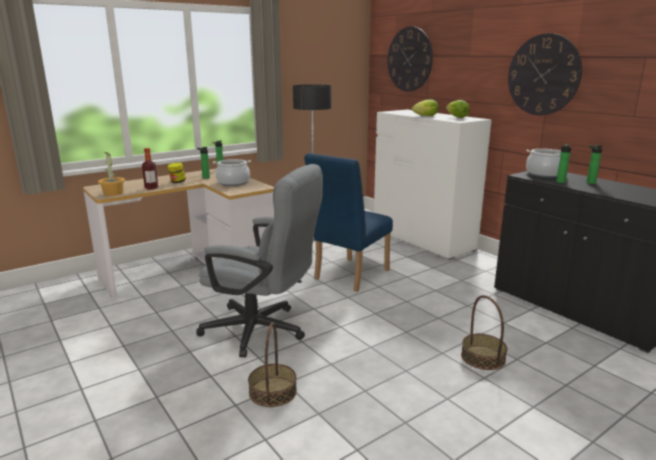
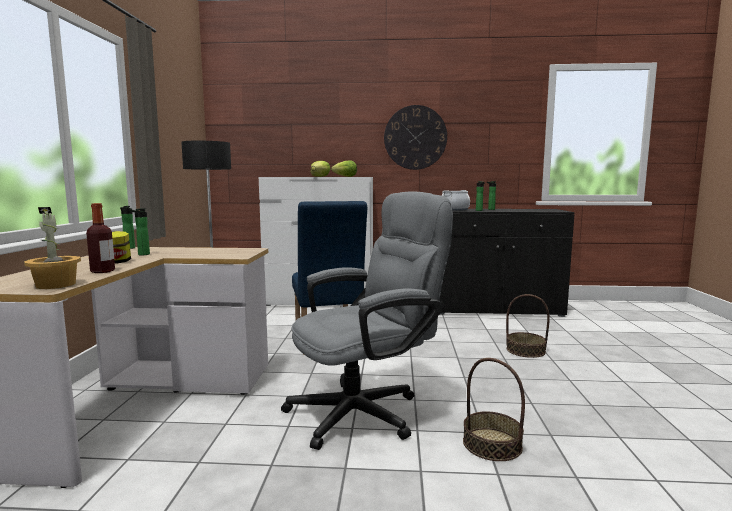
camera: 50 degrees left, 10 degrees down
cooking pot [213,159,251,186] -> none
wall clock [387,27,433,92] -> none

